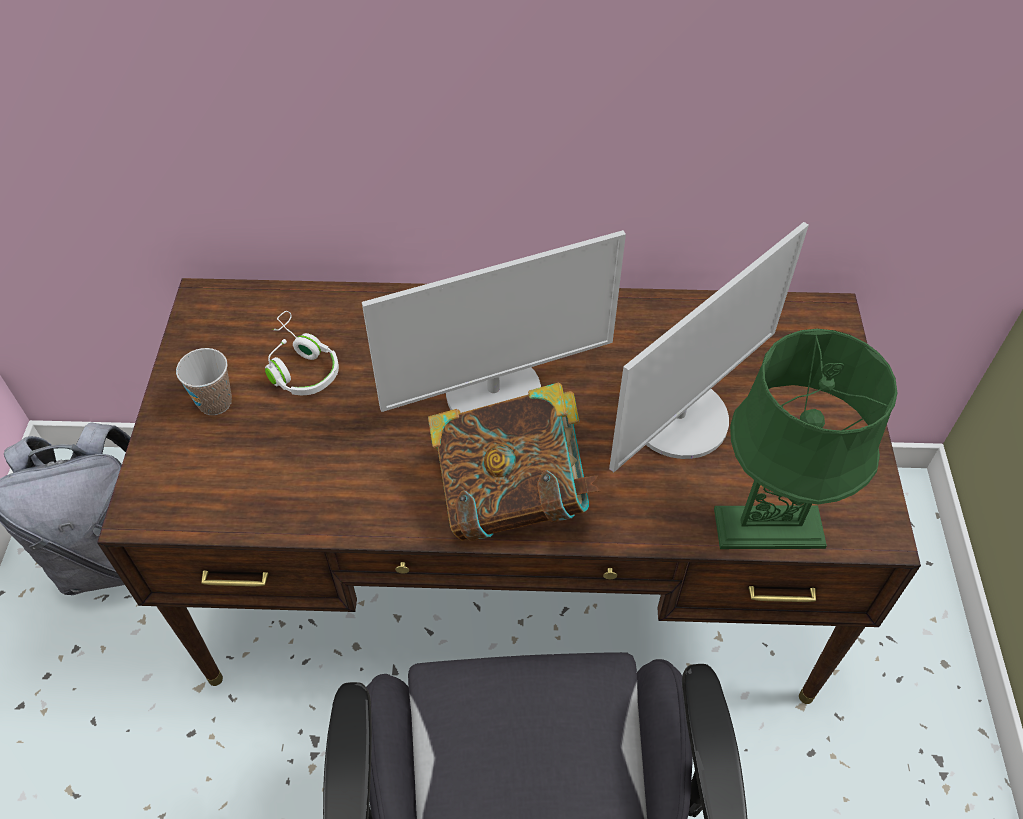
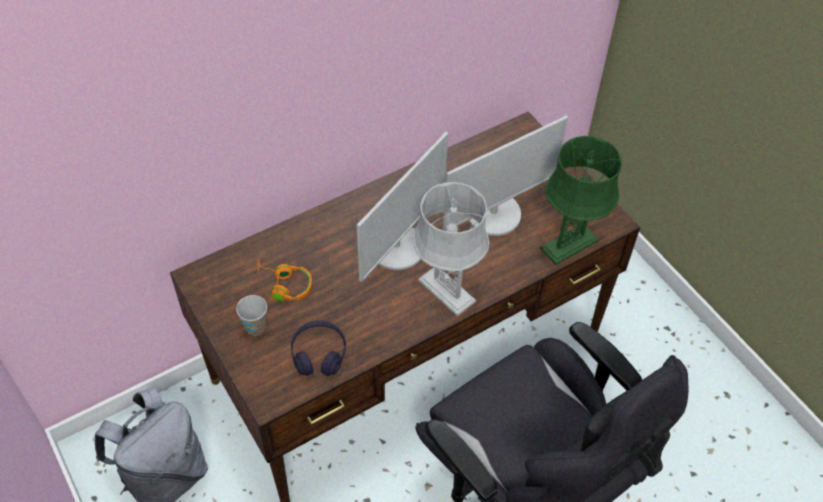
camera: 35 degrees left, 0 degrees up
white headphones [265,311,339,395] -> orange headphones [256,258,312,301]
book [428,382,601,541] -> grey table lamp [413,182,489,316]
monitor [609,222,809,473] -> monitor turned 45 degrees clockwise [442,115,568,236]
none -> purple headphones [291,320,346,376]

